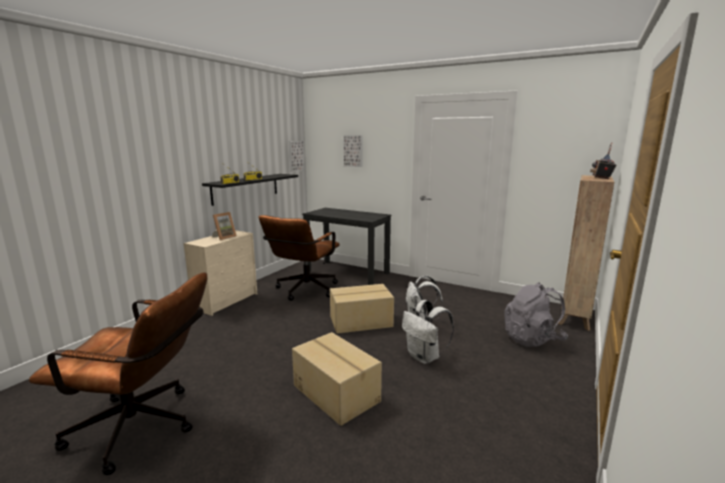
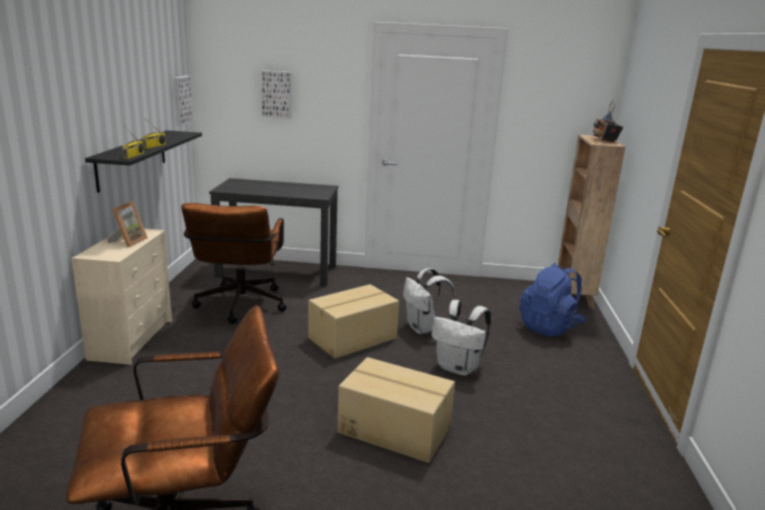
camera: 25 degrees left, 5 degrees up
grey backpack [504,282,568,347] -> blue backpack [519,263,586,337]

